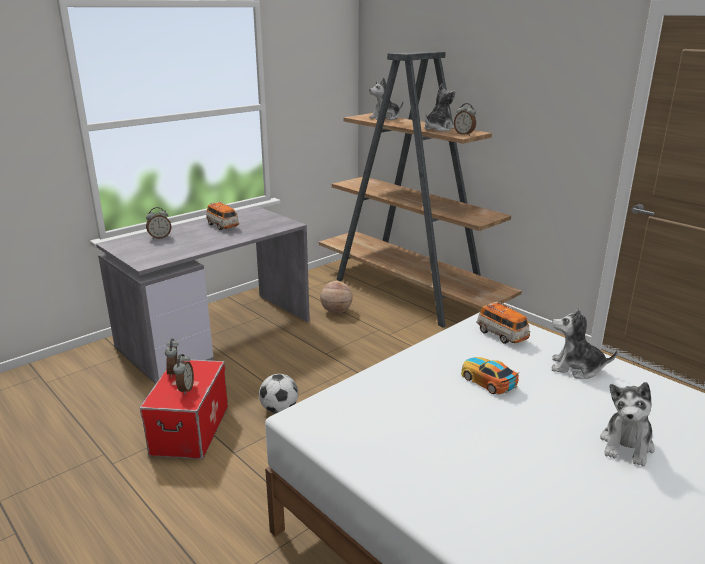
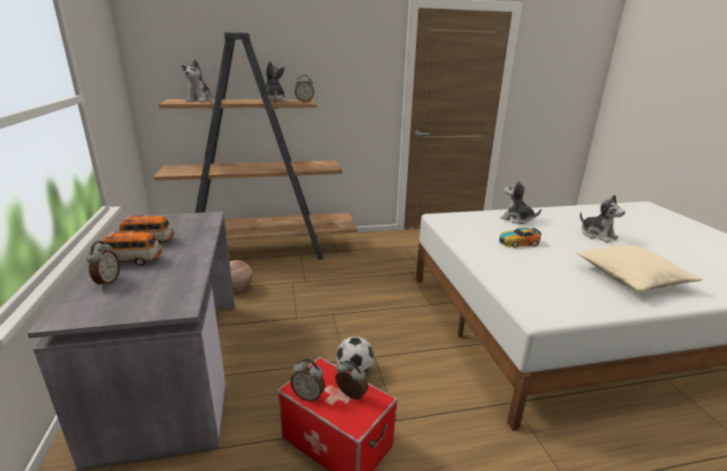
camera: 60 degrees left, 0 degrees up
toy car [476,301,530,344] -> toy car moved to [100,231,162,266]
plush toy [552,308,618,379] -> plush toy turned 75 degrees clockwise [500,180,542,224]
none -> beige pillow [577,245,703,291]

